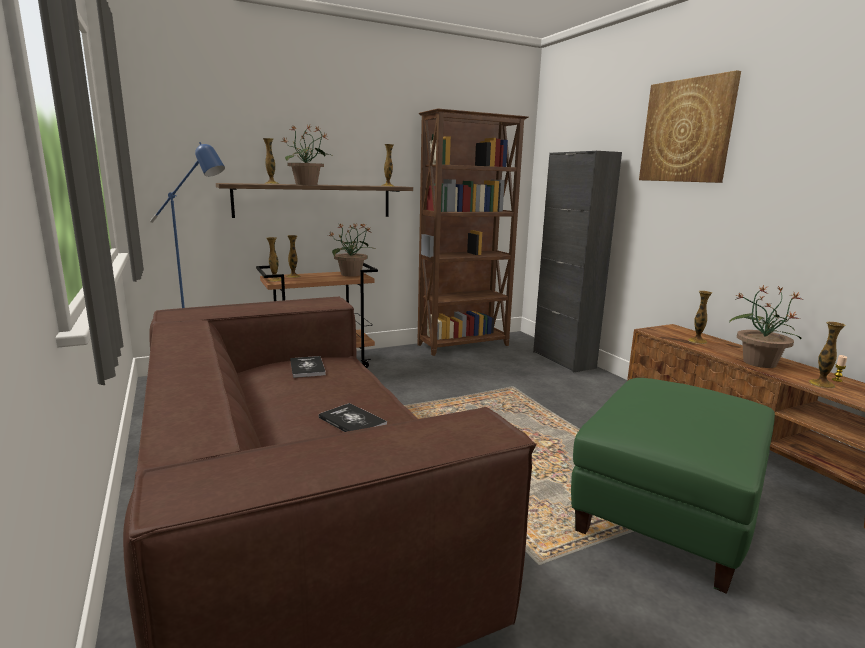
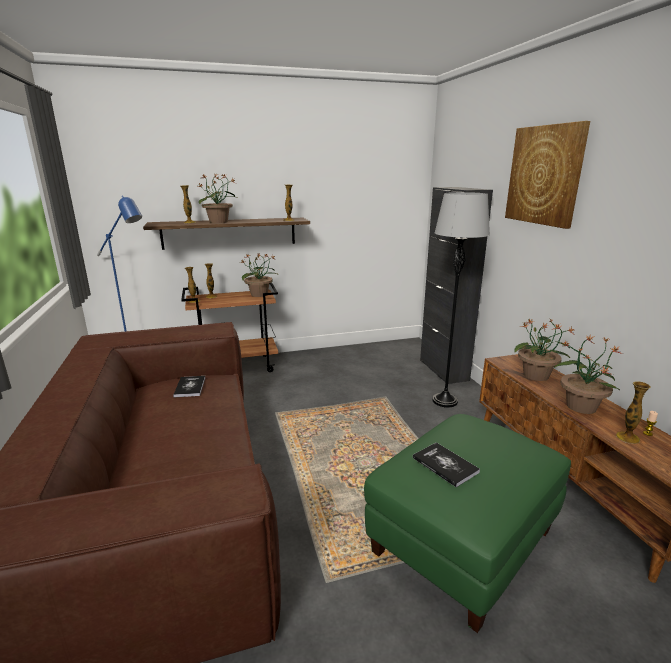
camera: 10 degrees right, 5 degrees up
book [319,403,387,432] -> book moved to [413,442,480,487]
brown bookcase [417,108,529,356] -> none
vase [688,291,712,344] -> potted plant [514,318,574,381]
none -> grey floor lamp [432,192,490,408]

